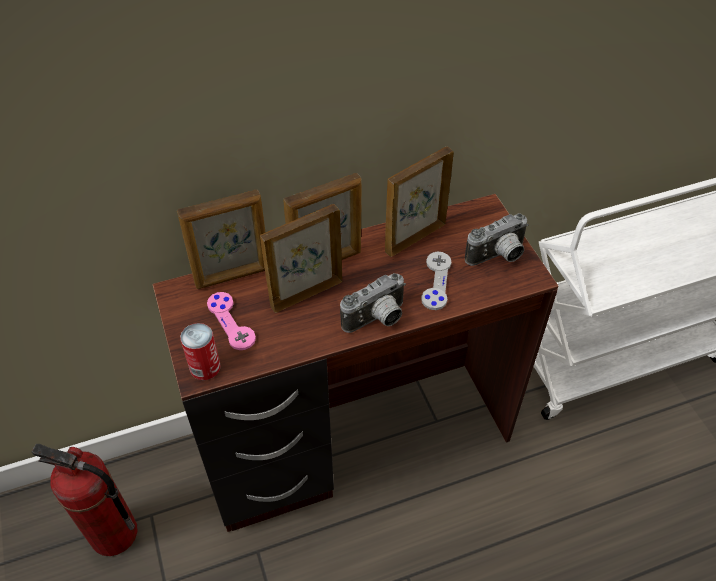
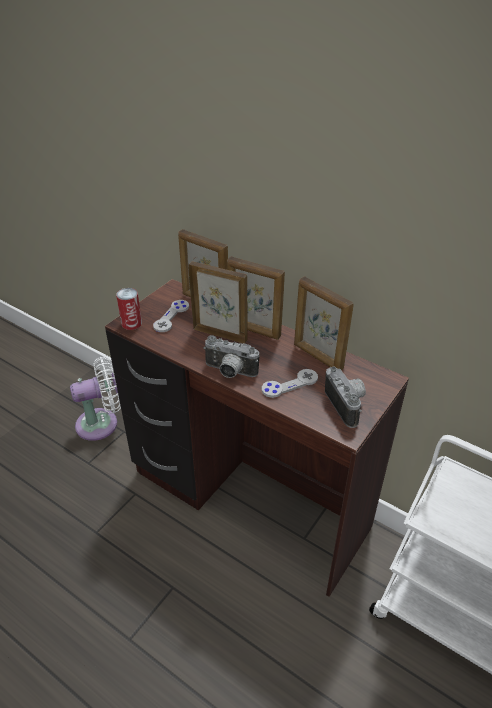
camera: 55 degrees right, 10 degrees down
fire extinguisher [31,444,137,556] -> white fan [70,357,121,441]
pink game controller [207,292,256,350] -> grey game controller [153,300,189,332]
picture frame [385,147,454,257] -> picture frame turned 150 degrees counterclockwise [294,276,354,371]
camera [465,213,529,266] -> camera turned 135 degrees counterclockwise [325,367,366,428]

